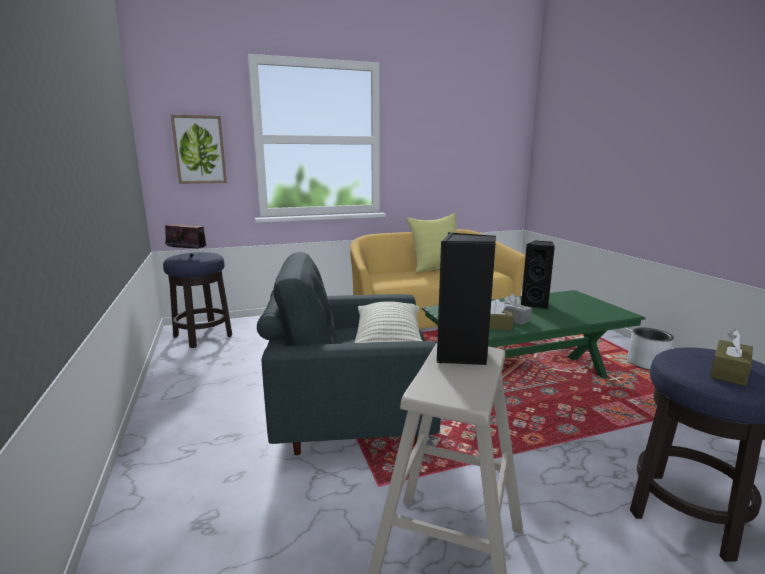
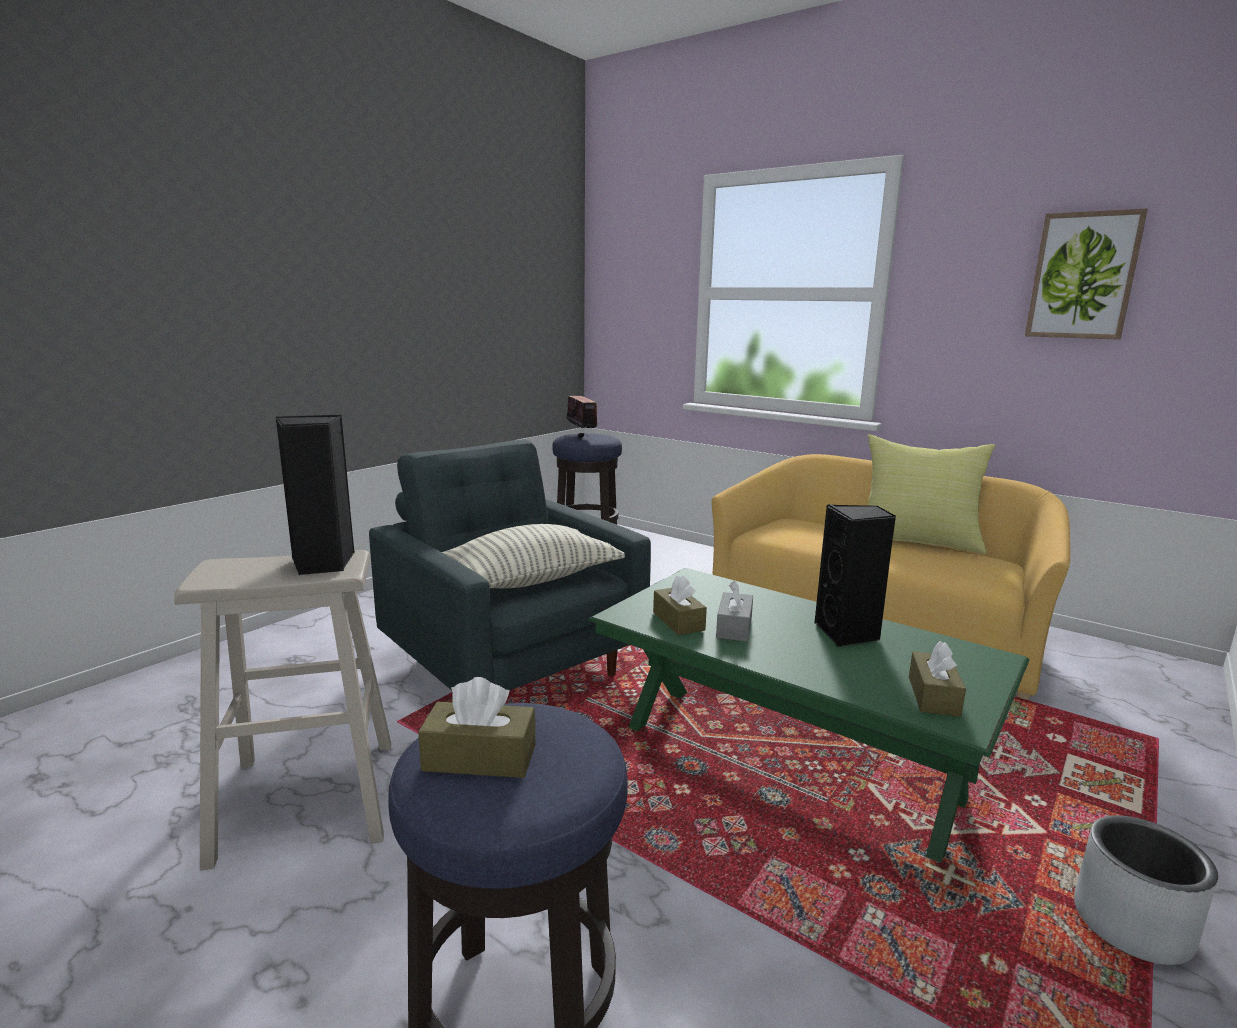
camera: 55 degrees right, 0 degrees up
picture [171,115,227,184] -> picture moved to [1025,208,1148,340]
none -> brown tissue box [909,641,966,717]

